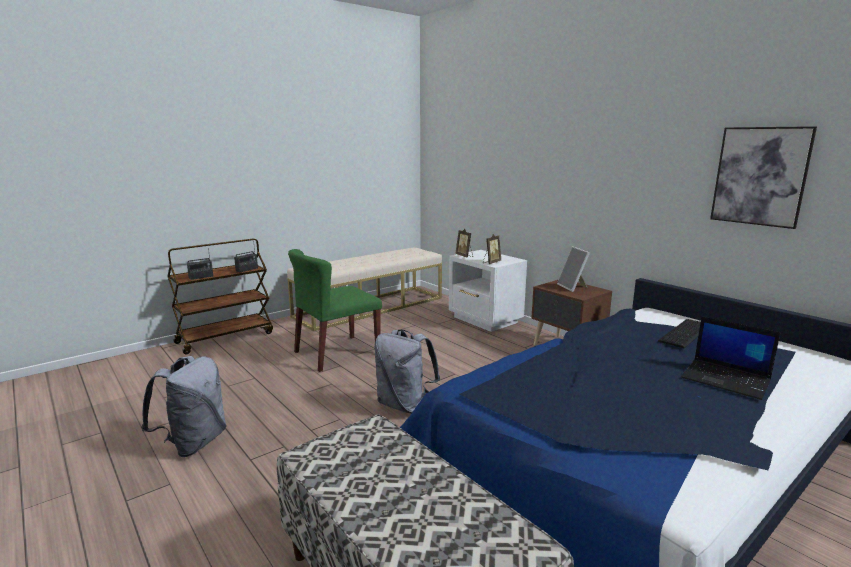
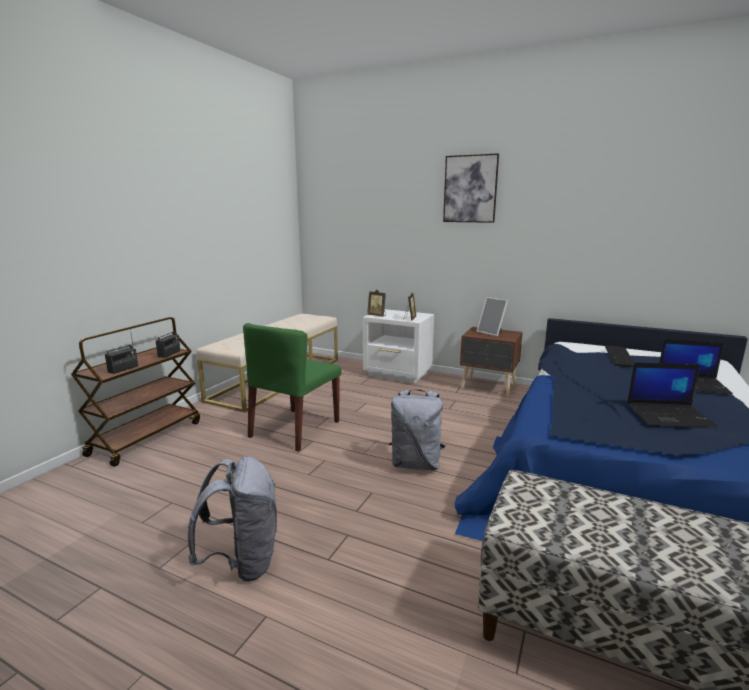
camera: 25 degrees left, 0 degrees up
picture [710,126,817,229] -> picture moved to [443,153,499,223]
none -> laptop [627,363,718,427]

